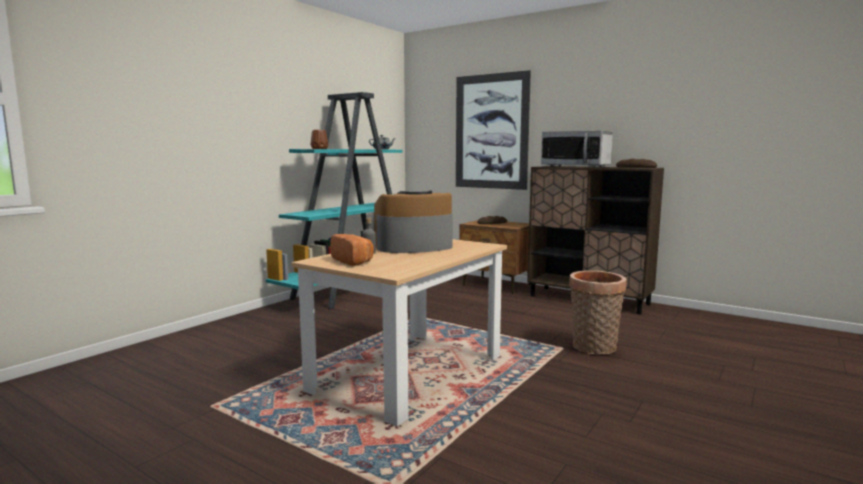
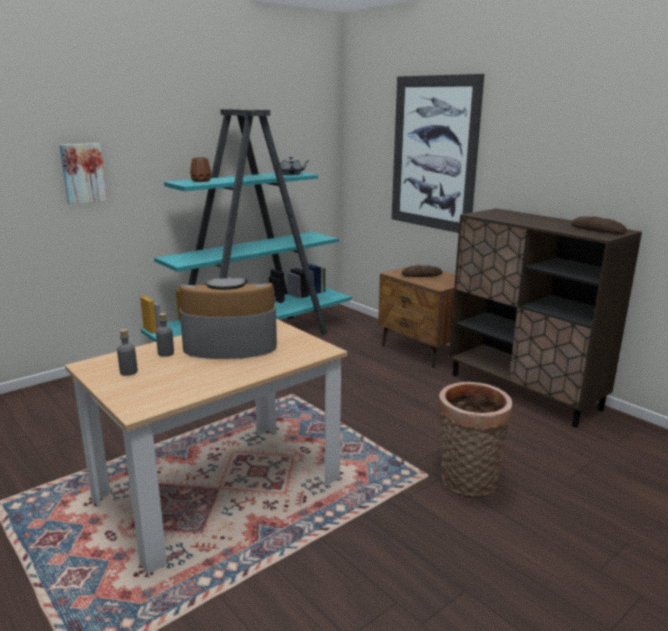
camera: 15 degrees right, 10 degrees up
bread [330,234,374,266] -> grey bottle [117,329,138,376]
microwave [541,130,613,167] -> none
none -> picture [60,143,107,204]

